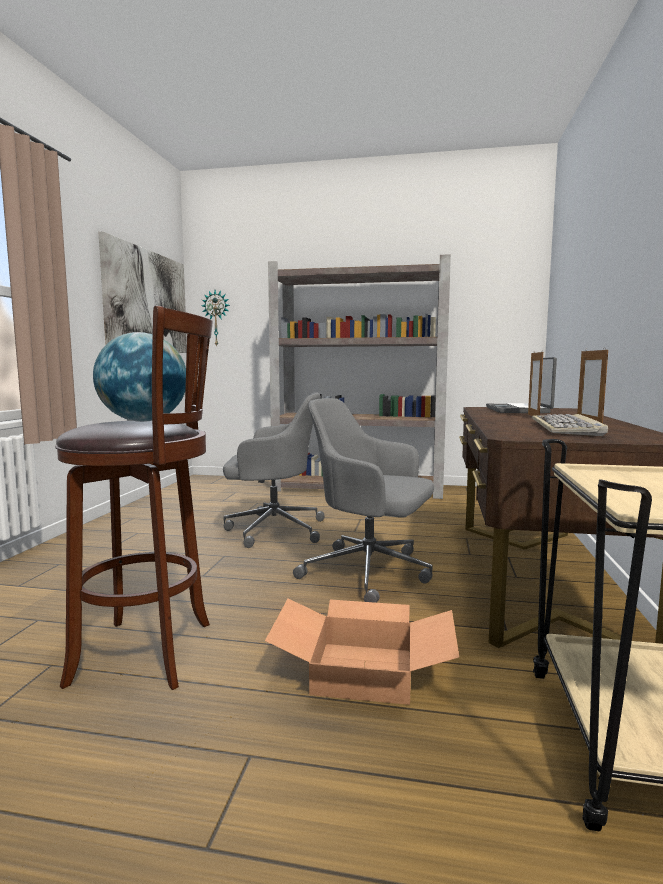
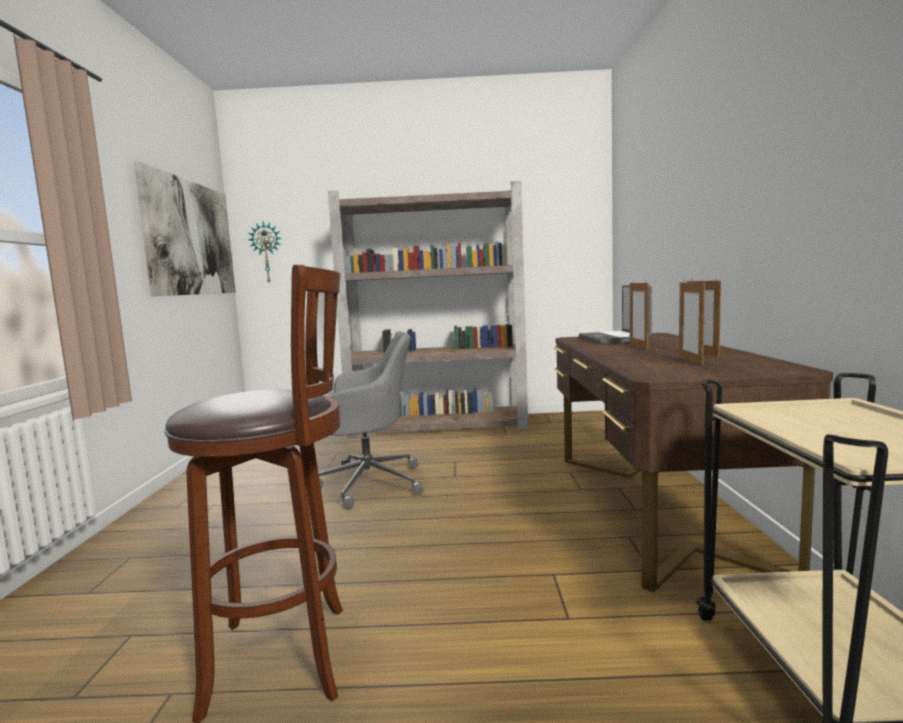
camera: 10 degrees left, 0 degrees up
globe [93,332,186,422] -> none
cardboard box [265,599,459,705] -> none
grey office chair [293,398,434,603] -> none
keyboard [532,414,608,436] -> picture frame [679,280,705,366]

